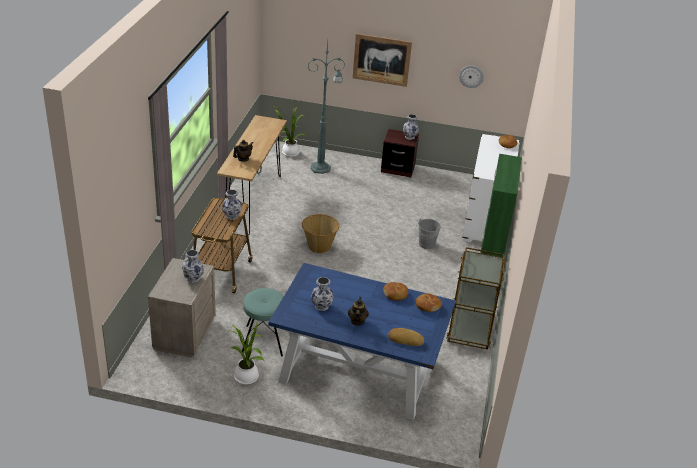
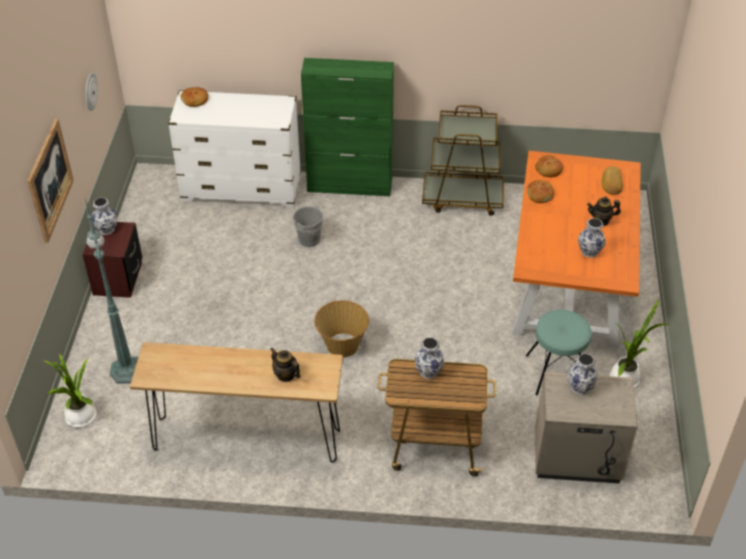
camera: 95 degrees left, 10 degrees up
blue dining table [268,263,456,420] -> orange dining table [512,151,641,349]

